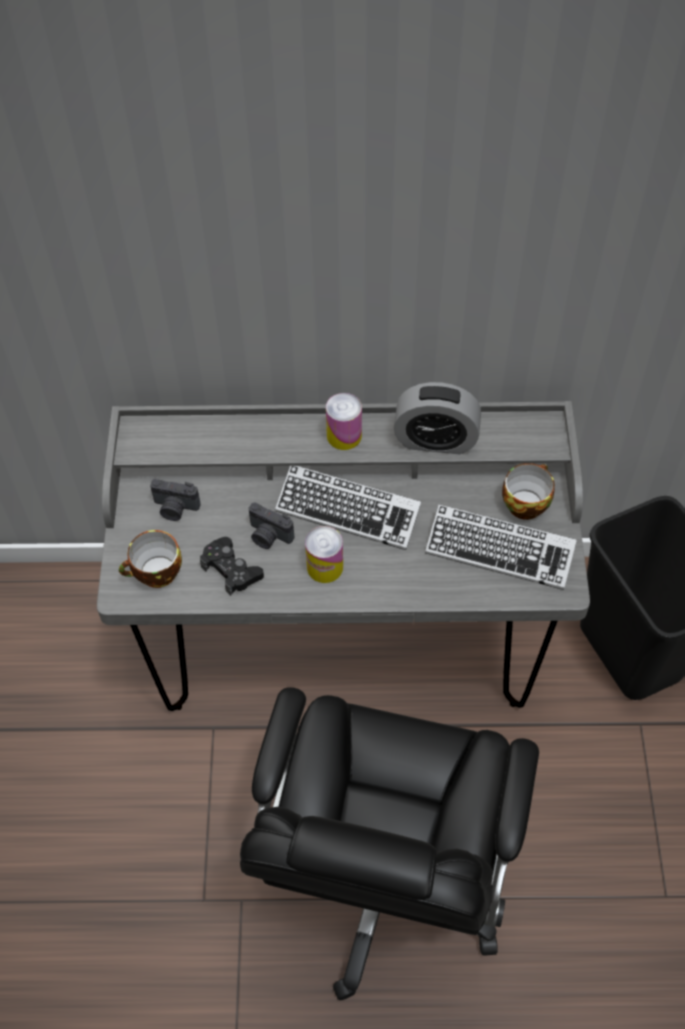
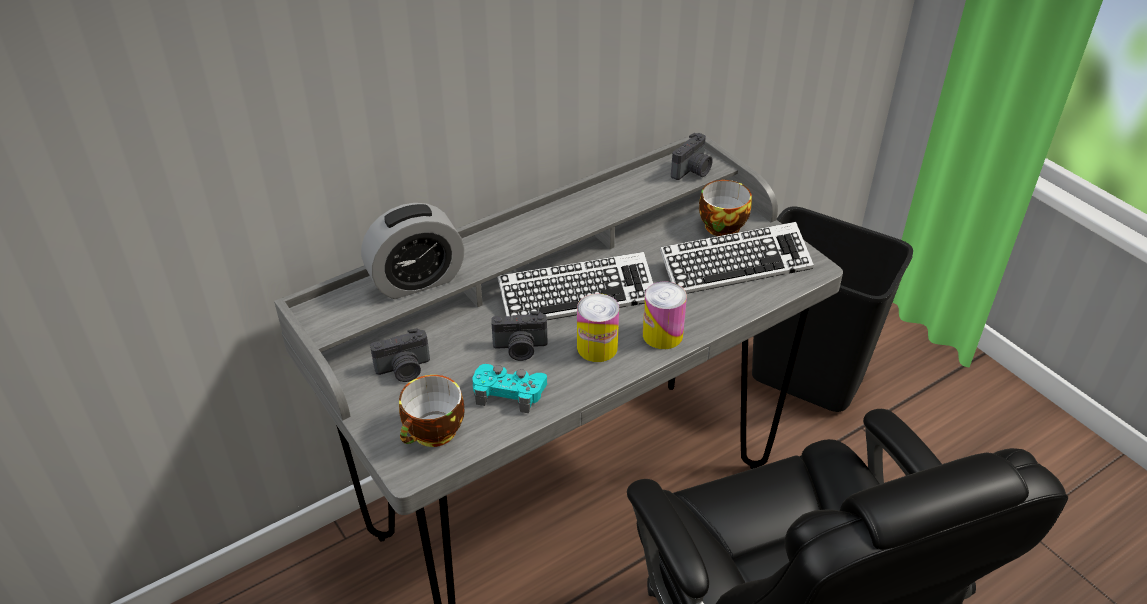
camera: 35 degrees left, 15 degrees down
black game controller [200,537,264,596] -> turquoise game controller [472,364,547,413]
can [326,393,362,450] -> can moved to [643,281,687,349]
alarm clock [394,382,481,454] -> alarm clock moved to [361,203,464,299]
none -> camera [671,133,713,180]

